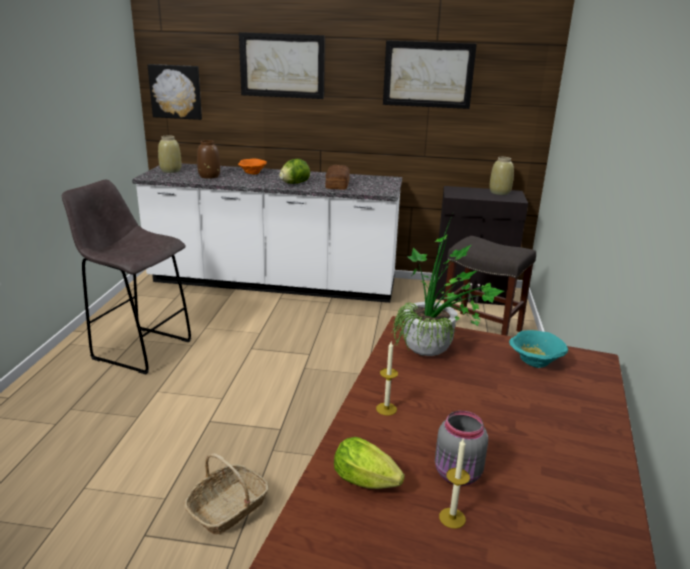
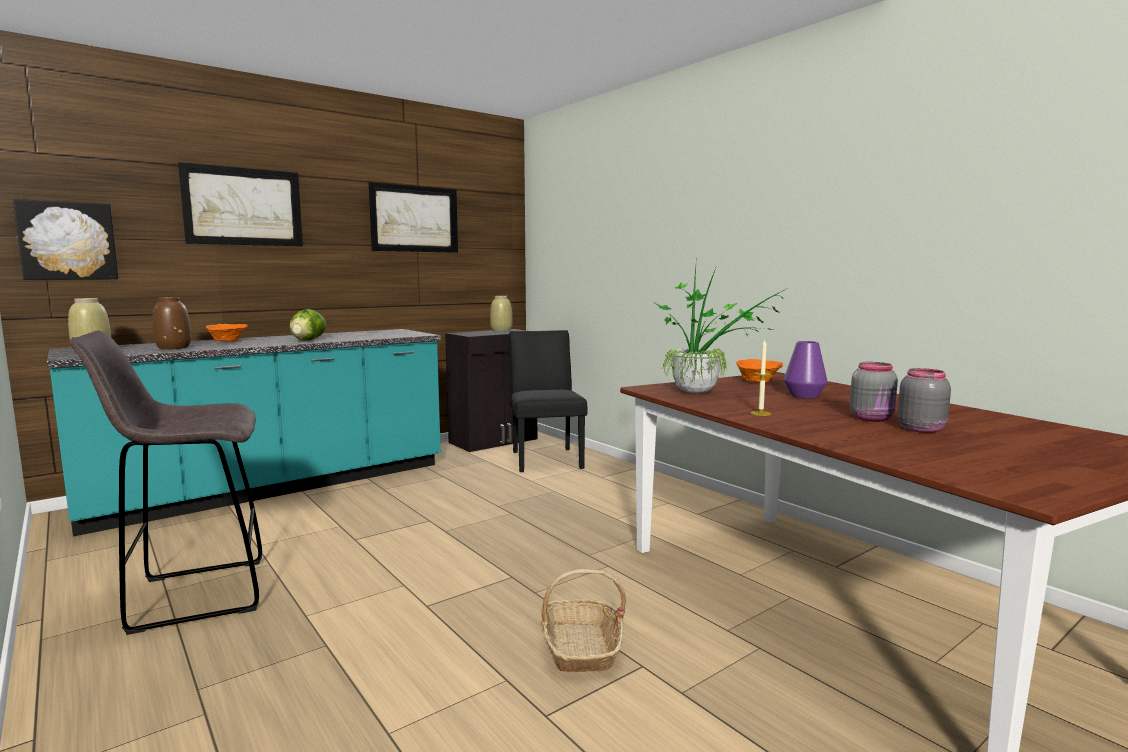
camera: 45 degrees left, 15 degrees down
white counter [132,163,402,303] -> turquoise counter [47,329,441,537]
bread [325,165,350,190] -> none
lettuce [334,437,405,489] -> none
candle [439,439,470,529] -> grey jar [898,368,951,433]
grey stool [444,236,536,336] -> black chair [508,330,587,472]
turquoise bowl [509,330,568,368] -> orange bowl [736,359,783,383]
none -> purple vase [784,341,827,398]

